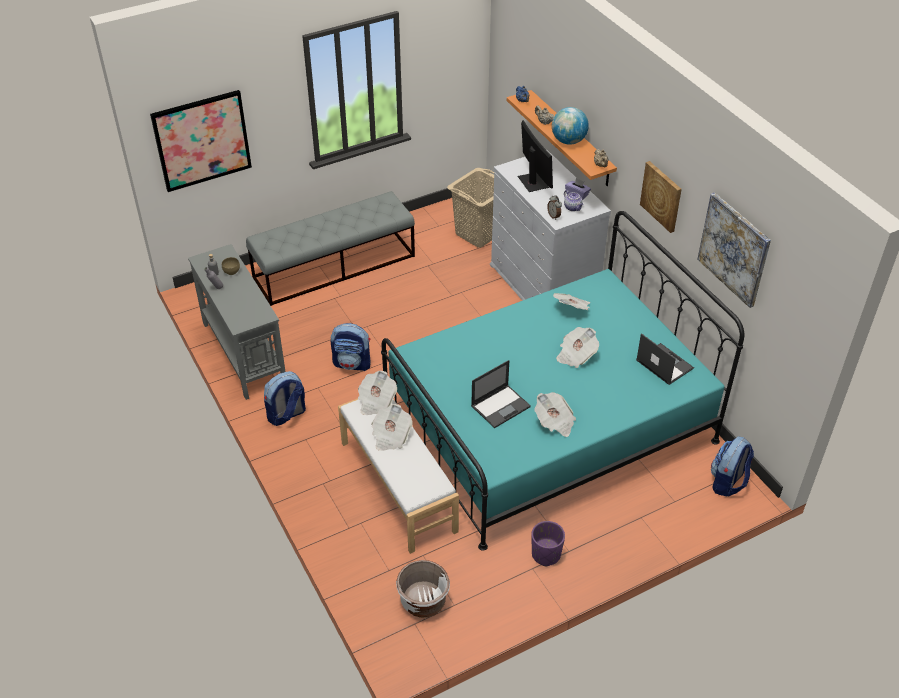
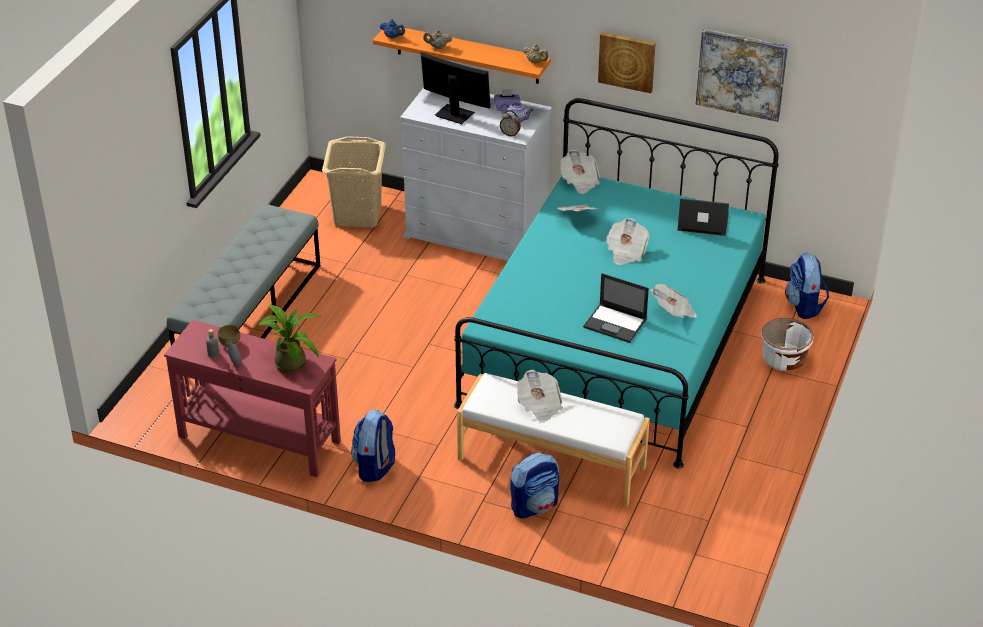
camera: 40 degrees left, 5 degrees down
picture [150,90,252,192] -> none
grey console table [188,244,286,400] -> red console table [164,320,341,477]
backpack [331,323,370,371] -> backpack moved to [510,452,559,519]
newspaper [358,371,397,415] -> newspaper moved to [560,150,600,194]
white planter [396,560,450,618] -> white planter moved to [761,318,813,371]
laptop [471,360,531,428] -> laptop turned 105 degrees clockwise [583,273,649,343]
purple planter [531,521,565,567] -> none
globe [552,107,589,145] -> none
none -> potted plant [256,304,320,374]

